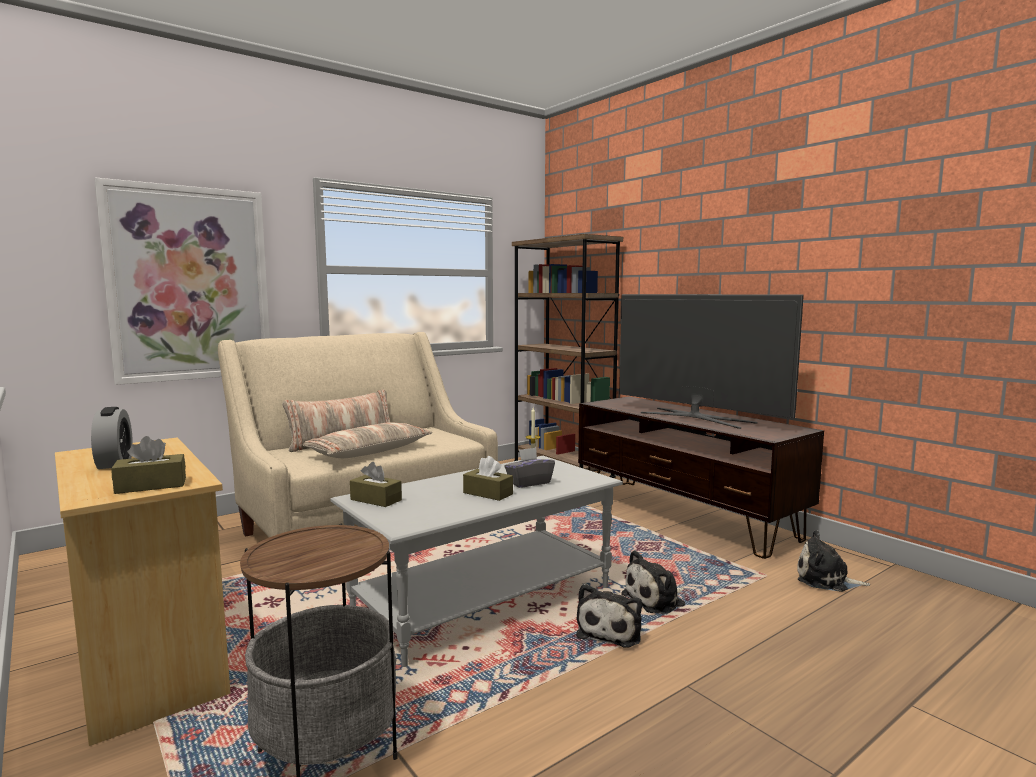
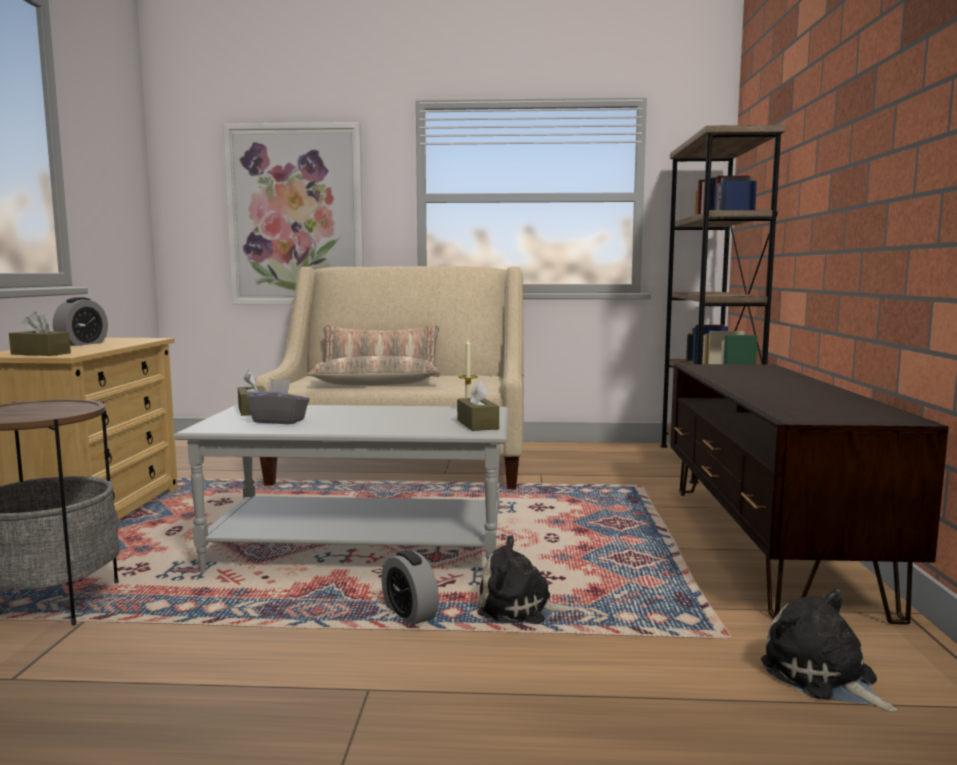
camera: 40 degrees right, 0 degrees up
brown tissue box [463,456,513,501] -> brown tissue box moved to [457,380,499,431]
grey tissue box [505,447,555,488] -> grey tissue box moved to [246,379,309,424]
plush toy [576,584,642,648] -> alarm clock [382,550,439,625]
television [619,294,804,429] -> none

